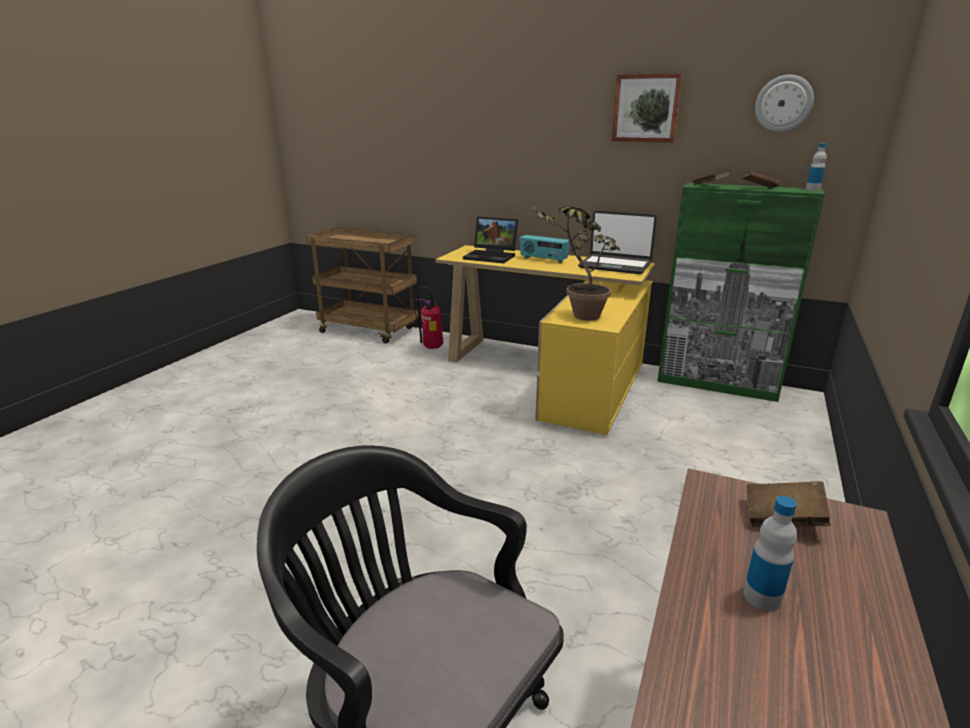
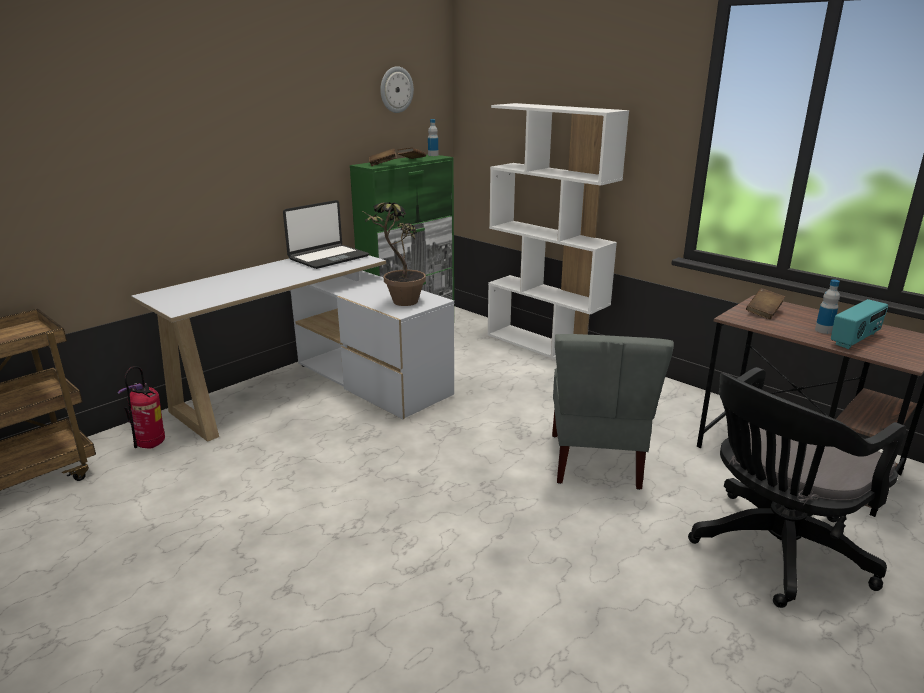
camera: 70 degrees left, 0 degrees up
yellow desk [436,245,655,435] -> white desk [131,255,454,442]
laptop [463,217,518,263] -> none
radio [519,235,570,264] -> radio moved to [831,299,888,349]
picture [612,73,683,142] -> none
none -> white bookcase [488,103,629,359]
none -> grey chair [552,334,674,490]

